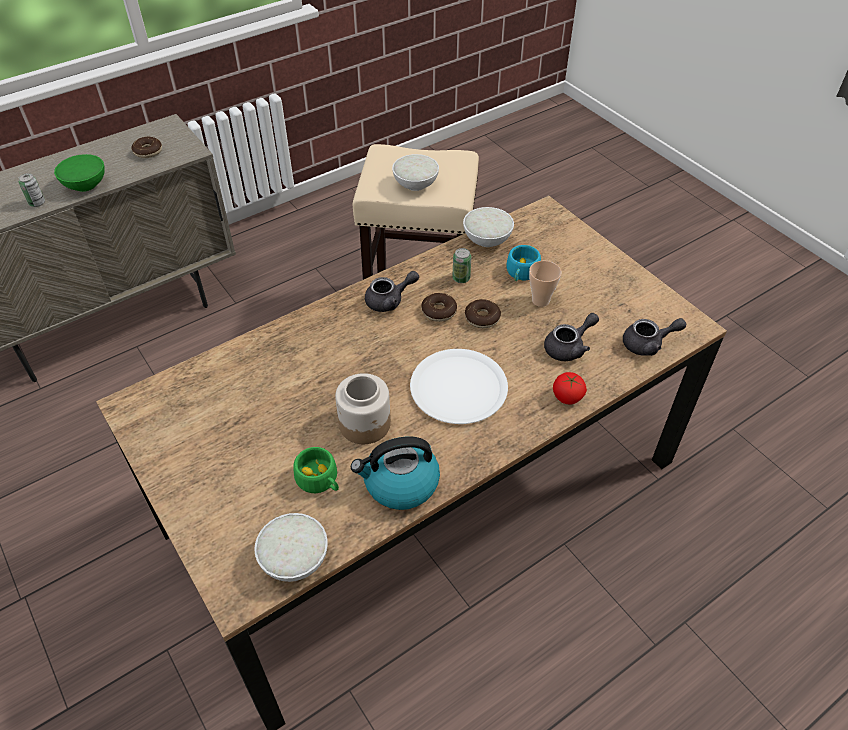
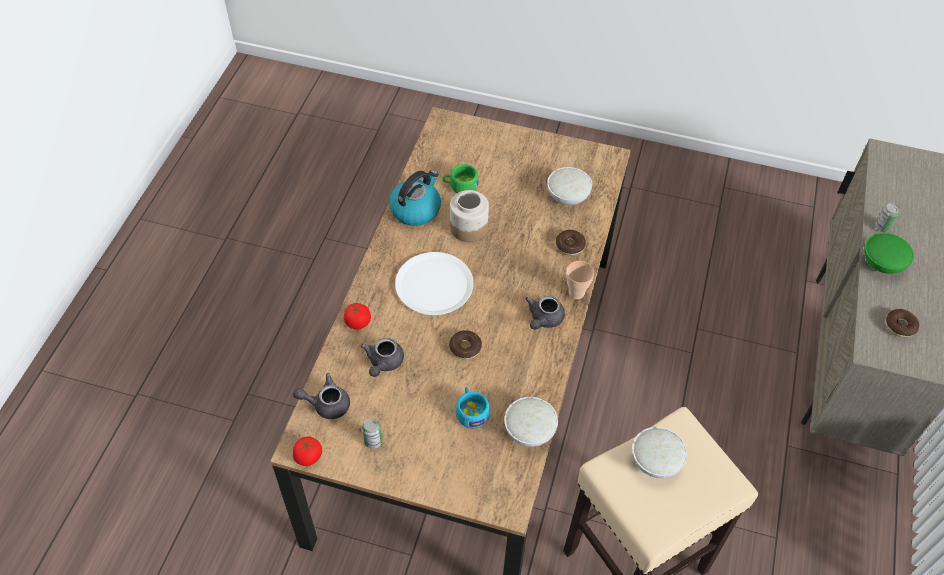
camera: 140 degrees right, 5 degrees up
white bowl [254,513,328,582] -> white bowl moved to [547,167,592,205]
donut [421,293,457,322] -> donut moved to [556,230,586,256]
can [452,248,471,283] -> can moved to [362,419,382,449]
cup [529,261,561,307] -> cup moved to [566,261,594,299]
grey teapot [623,318,686,356] -> grey teapot turned 45 degrees clockwise [293,373,350,419]
none -> tomato [293,437,322,466]

